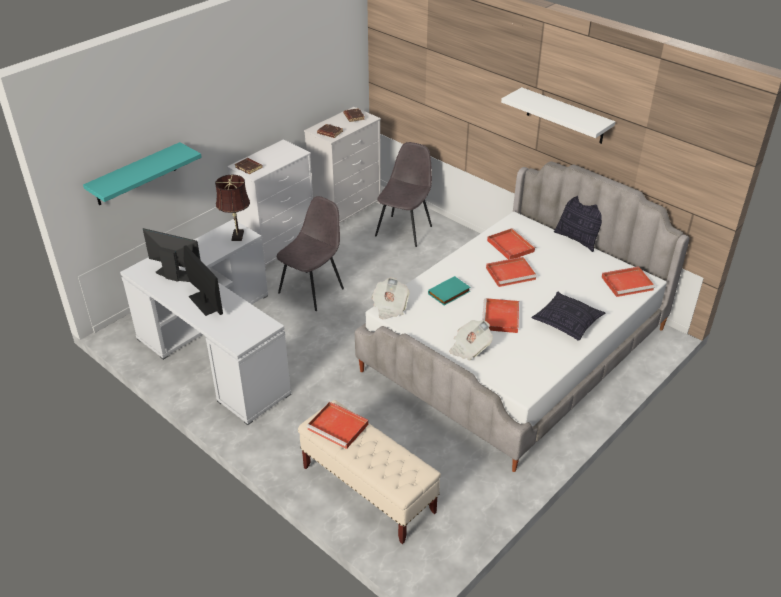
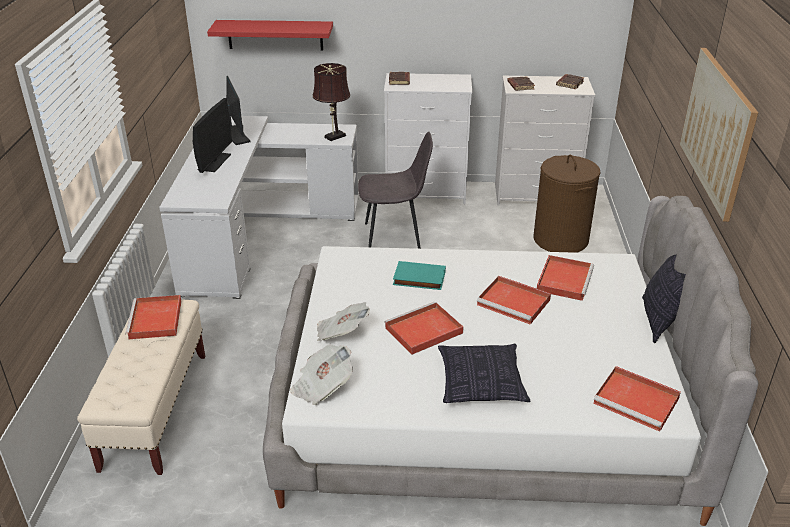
camera: 50 degrees right, 5 degrees down
turquoise shelf [83,142,202,205] -> red shelf [207,20,333,50]
newspaper [372,278,410,319] -> newspaper moved to [290,344,353,405]
grey chair [375,142,432,247] -> brown laundry basket [534,155,601,253]
white shelf [501,87,615,144] -> picture [680,48,758,222]

